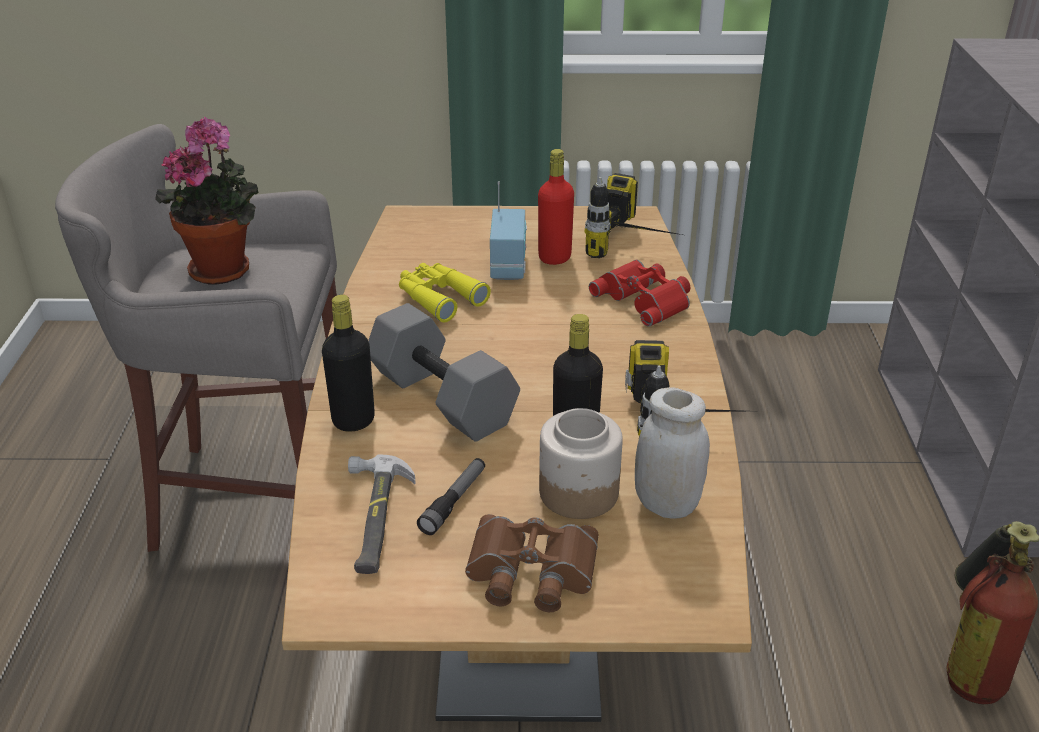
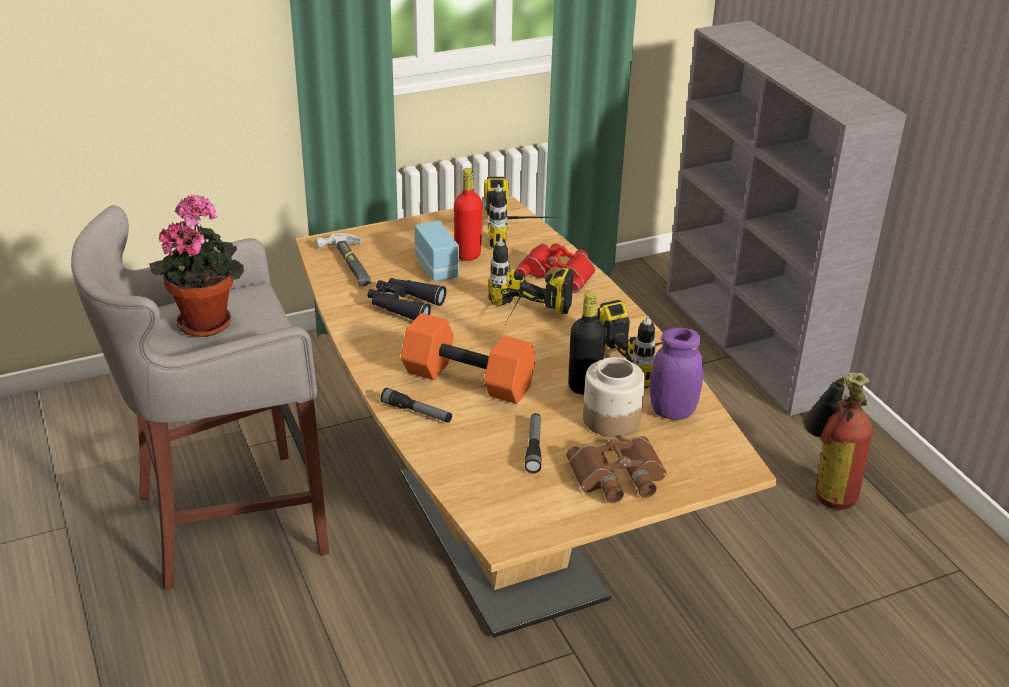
camera: 25 degrees left, 0 degrees up
black bottle [322,295,375,432] -> flashlight [380,388,452,423]
hammer [348,454,416,574] -> hammer moved to [315,233,371,286]
grey dumbbell [368,303,520,442] -> orange dumbbell [401,313,536,404]
yellow binoculars [399,263,491,322] -> black binoculars [368,278,446,320]
white jar [635,387,710,519] -> purple jar [650,328,703,420]
none -> power drill [488,238,574,319]

